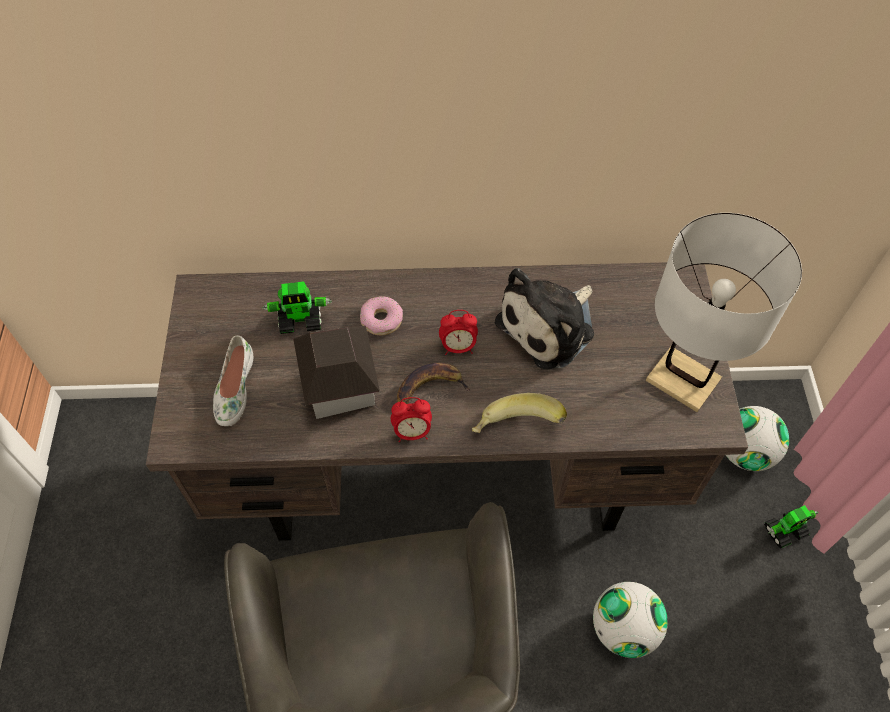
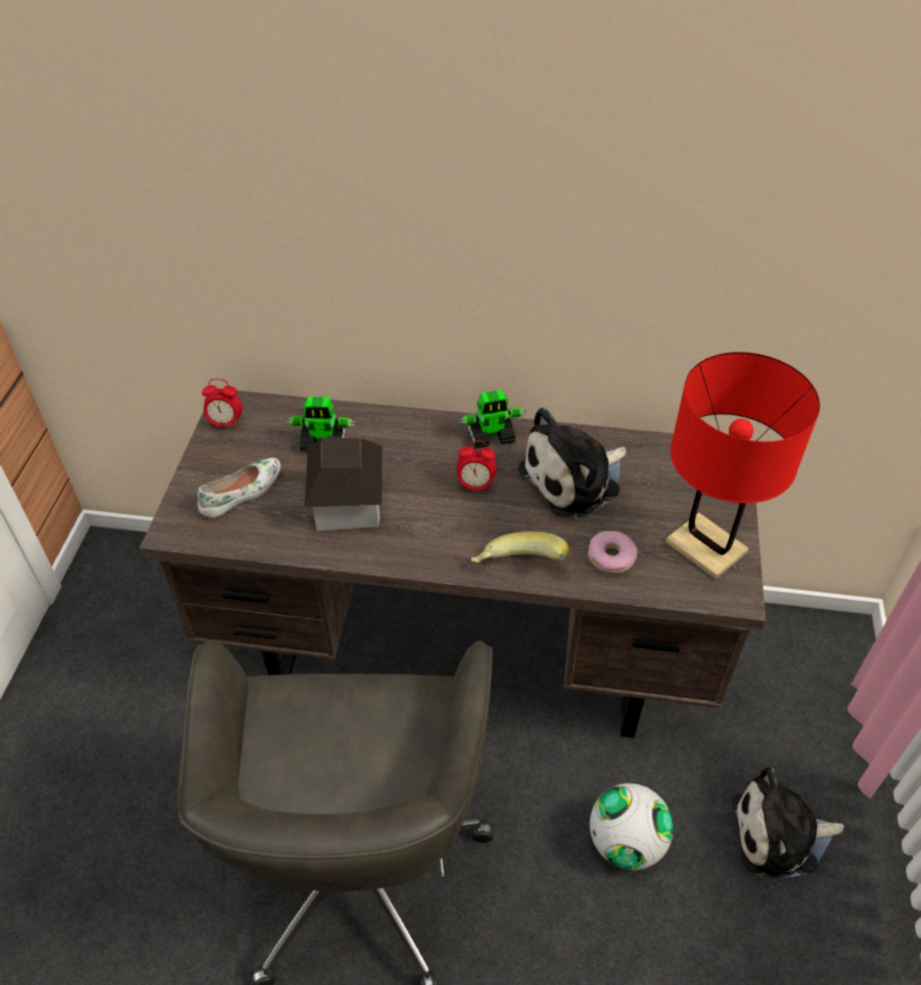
camera: 10 degrees right, 10 degrees down
white shoe [213,335,253,426] -> white shoe turned 150 degrees counterclockwise [197,458,281,518]
donut [360,297,403,335] -> donut moved to [588,531,638,574]
alarm clock [391,397,432,442] -> alarm clock moved to [202,379,242,430]
banana [397,363,471,404] -> none
white table lamp [646,213,802,412] -> red table lamp [666,352,820,580]
football [726,406,789,471] -> none
toy robot [764,505,818,548] -> toy robot moved to [459,390,527,448]
none -> plush toy [732,767,844,880]

